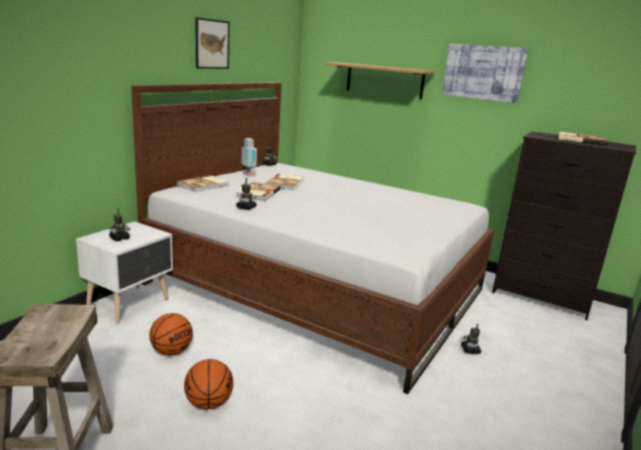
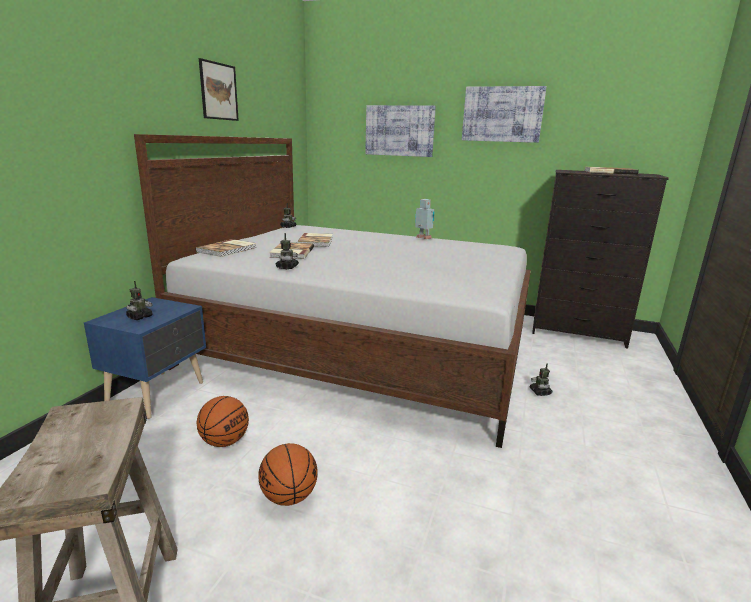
camera: 10 degrees left, 0 degrees up
white nightstand [76,221,173,324] -> blue nightstand [84,297,206,419]
toy robot [241,138,257,176] -> toy robot moved to [415,199,435,239]
shelf [325,62,436,99] -> picture [365,105,436,157]

